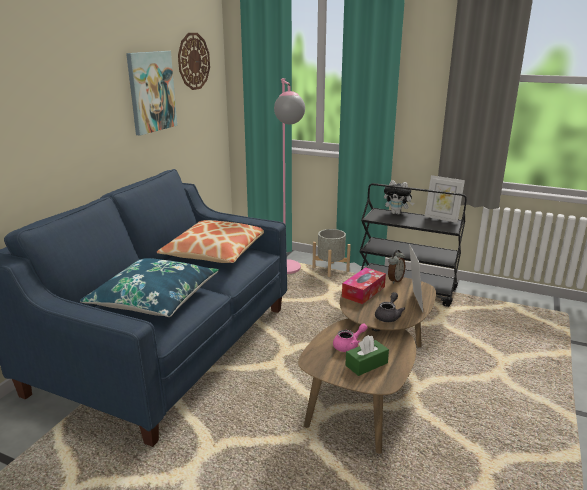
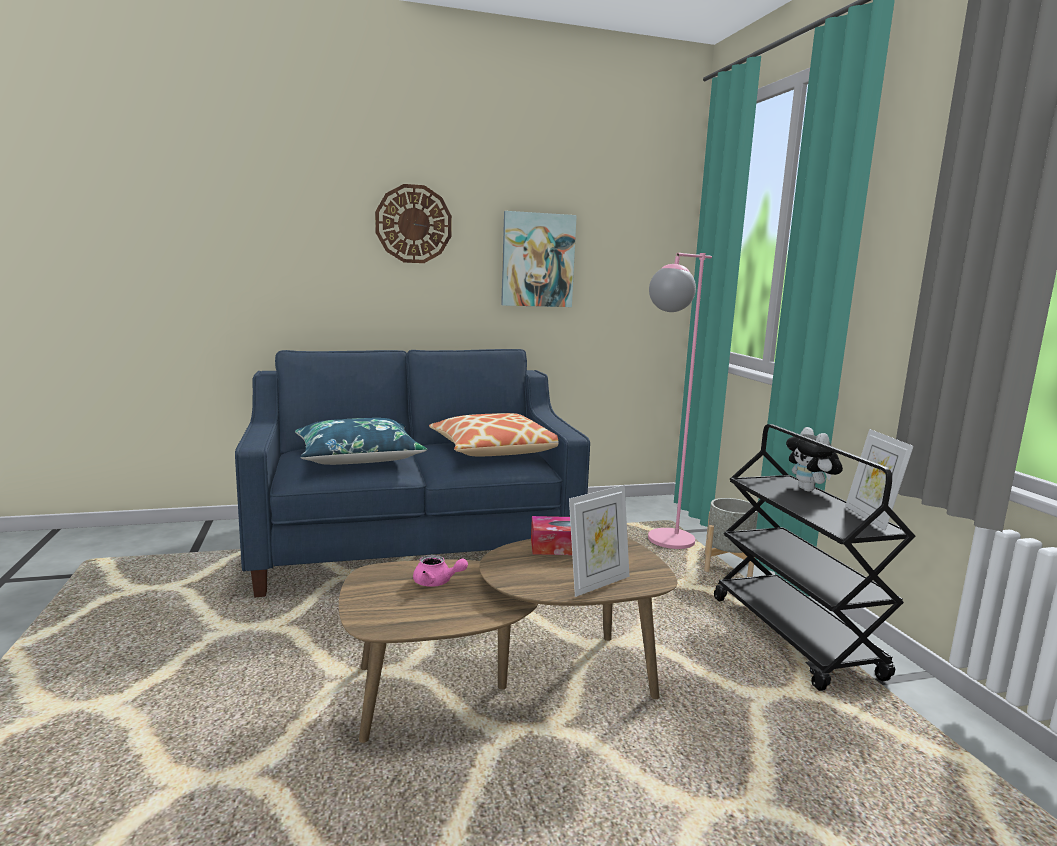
camera: 50 degrees right, 10 degrees down
wall clock [178,33,210,90] -> wall clock moved to [375,184,452,263]
green tissue box [345,335,389,376] -> none
grey teapot [375,292,405,322] -> none
alarm clock [388,250,405,284] -> none

